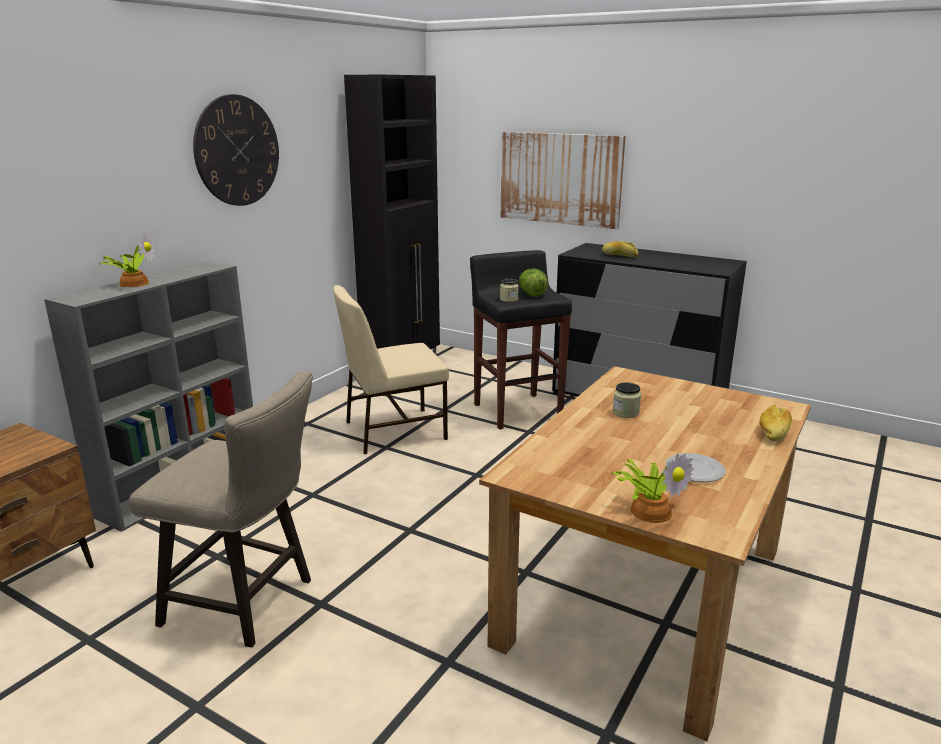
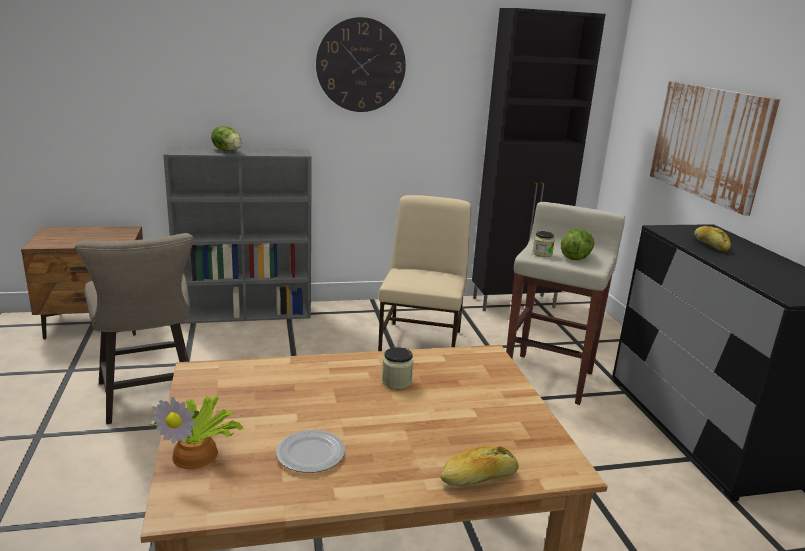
camera: 45 degrees right, 0 degrees up
potted plant [99,232,155,287] -> lettuce [211,126,241,151]
beige chair [333,285,449,454] -> beige chair turned 75 degrees clockwise [378,195,472,351]
black stool [470,250,572,430] -> beige stool [506,202,625,405]

